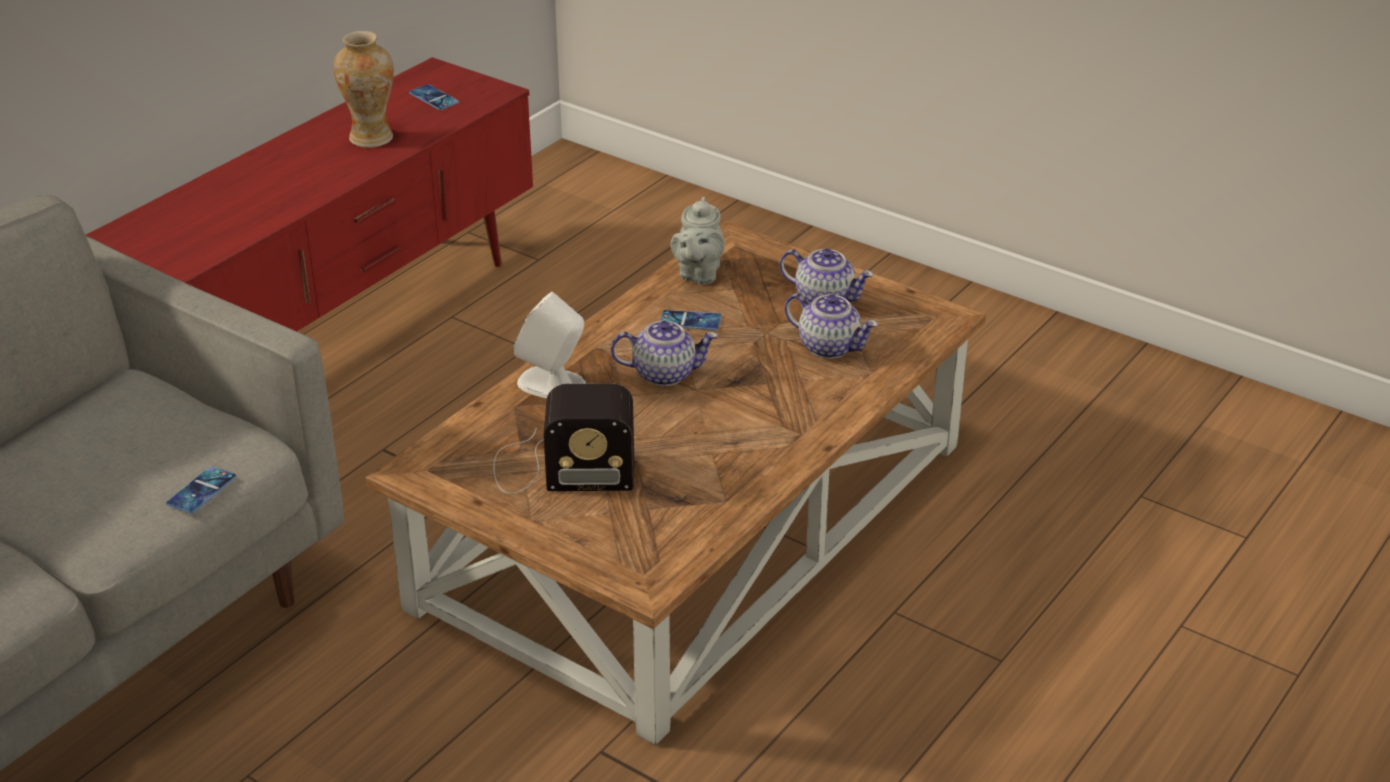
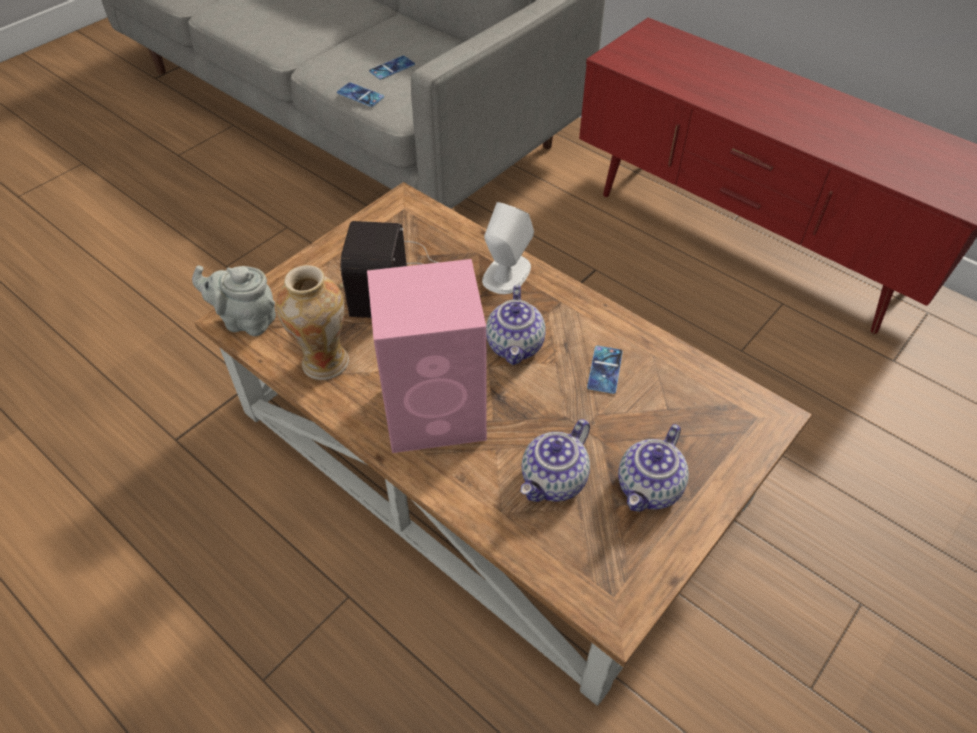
camera: 95 degrees right, 15 degrees up
vase [333,31,394,148] -> vase moved to [276,265,349,380]
phone [409,84,459,110] -> phone moved to [369,56,415,80]
grey teapot [671,197,725,285] -> grey teapot moved to [192,265,276,336]
none -> pink speaker [367,259,487,453]

